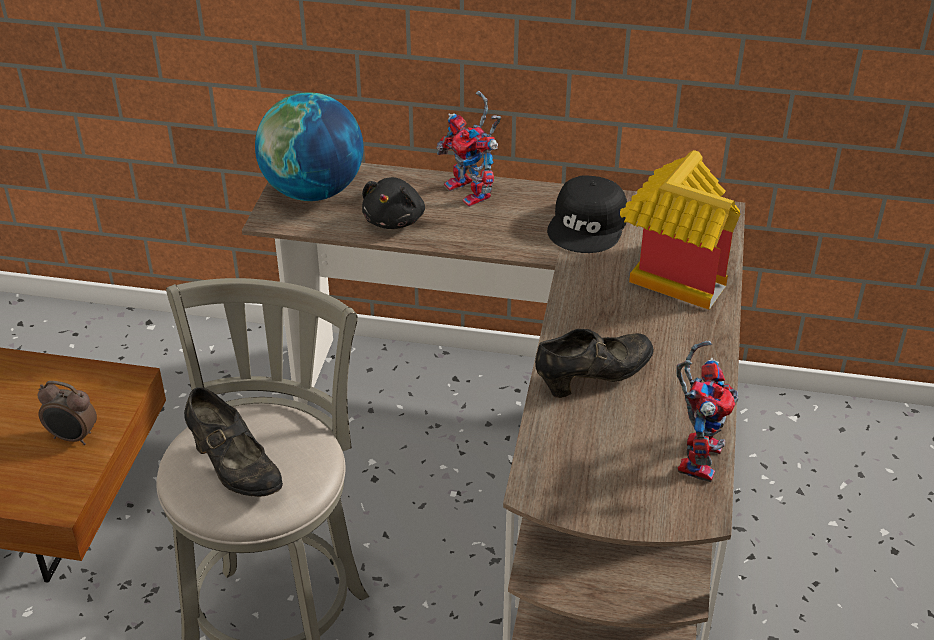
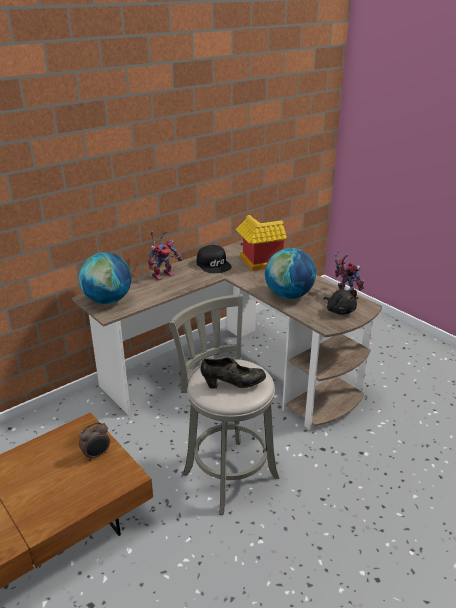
camera: 50 degrees left, 10 degrees down
black plush toy [362,177,425,229] -> black plush toy moved to [324,290,357,315]
toy robot [437,91,501,207] -> toy robot turned 45 degrees counterclockwise [148,231,182,281]
black shoe [535,329,654,398] -> globe [265,248,316,299]

